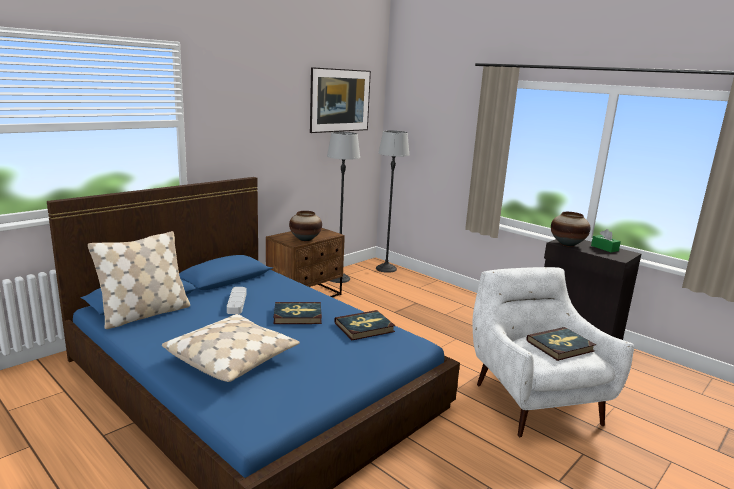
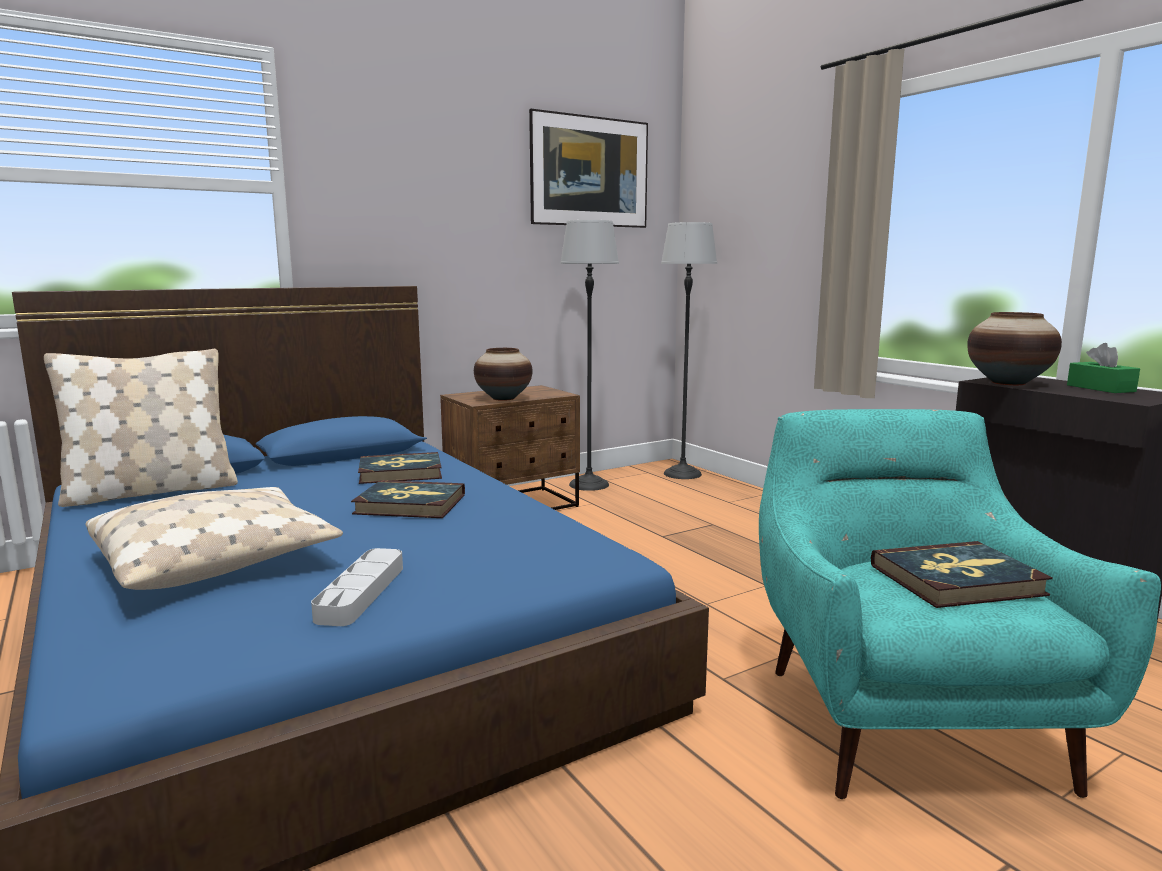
camera: 15 degrees right, 5 degrees down
grey tray [227,287,246,314] -> grey tray moved to [311,548,403,626]
book [334,310,395,340] -> book moved to [358,452,442,484]
white armchair [473,267,634,437] -> turquoise armchair [759,409,1161,799]

